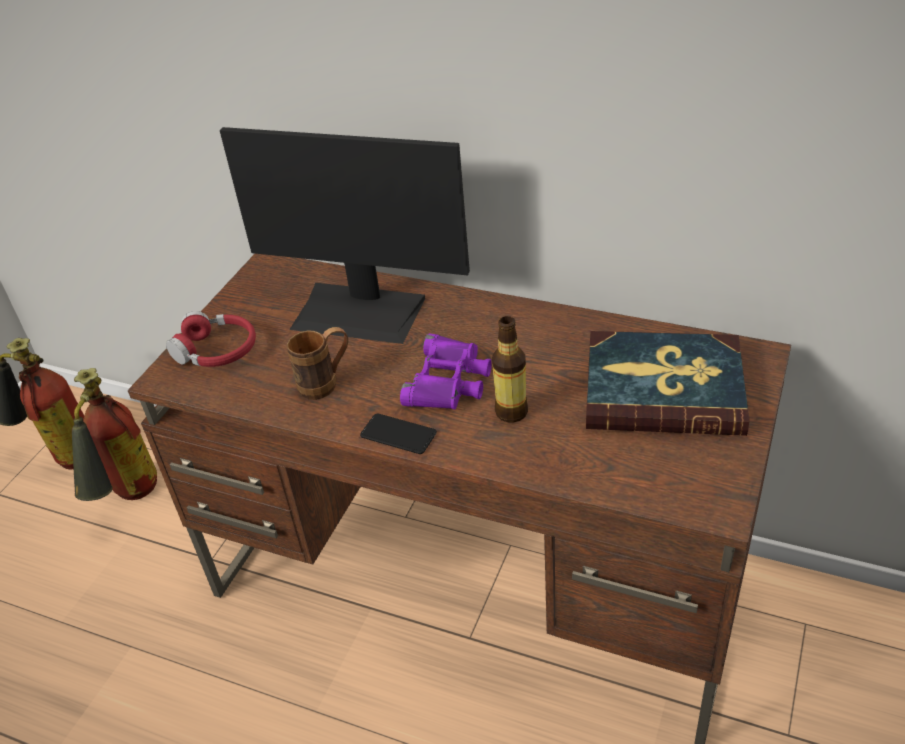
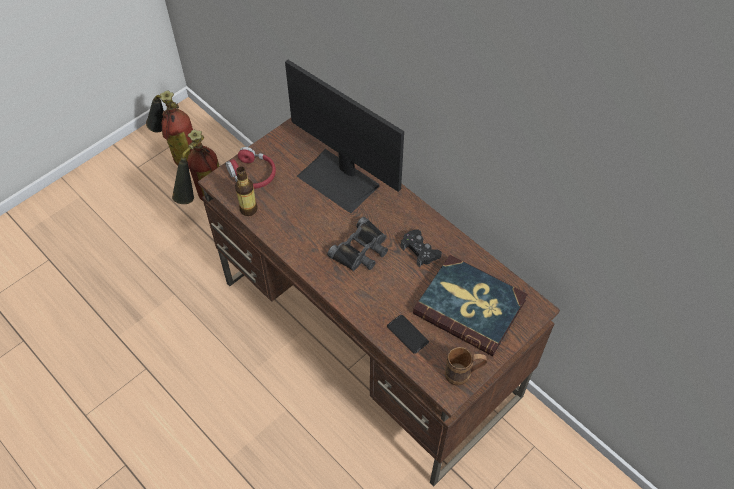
camera: 20 degrees right, 15 degrees up
brown mug [287,327,348,400] -> brown mug moved to [445,347,487,386]
phone [360,414,437,454] -> phone moved to [387,315,429,354]
purple binoculars [400,333,492,409] -> black binoculars [327,217,388,271]
bottle [492,316,528,423] -> bottle moved to [235,166,258,216]
none -> black game controller [400,229,442,267]

